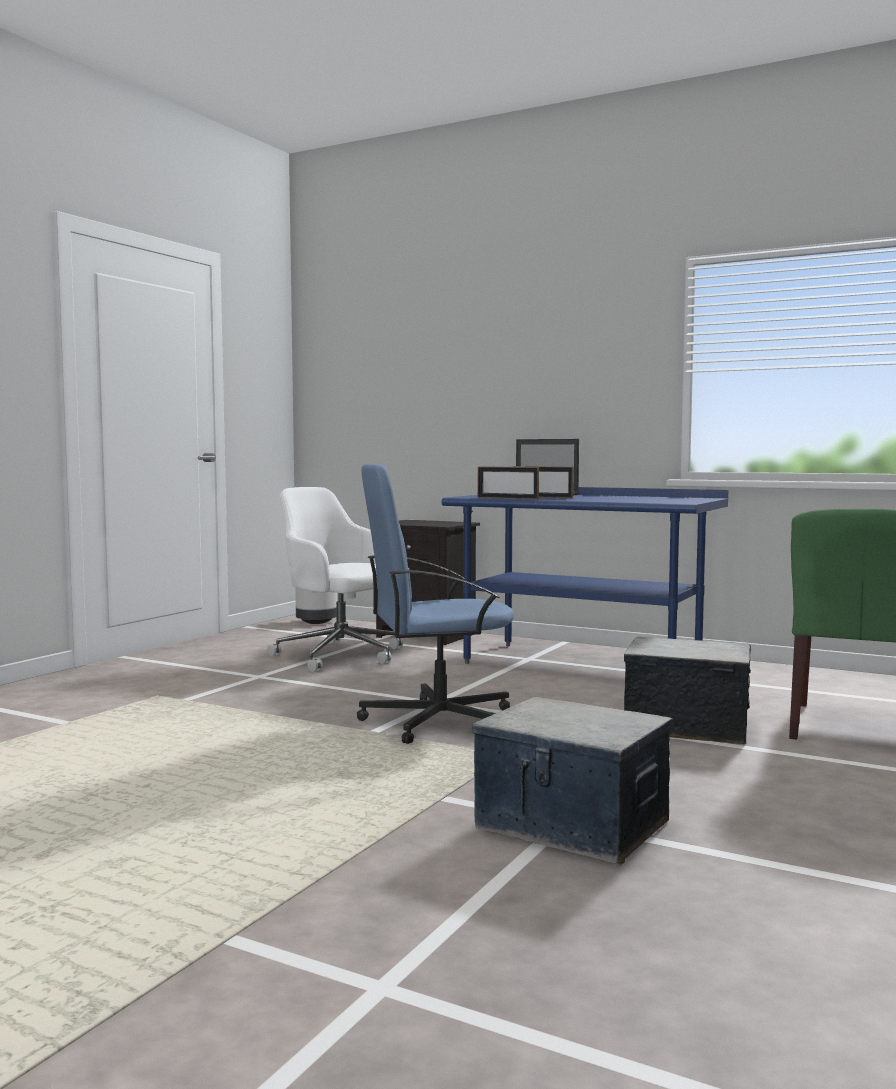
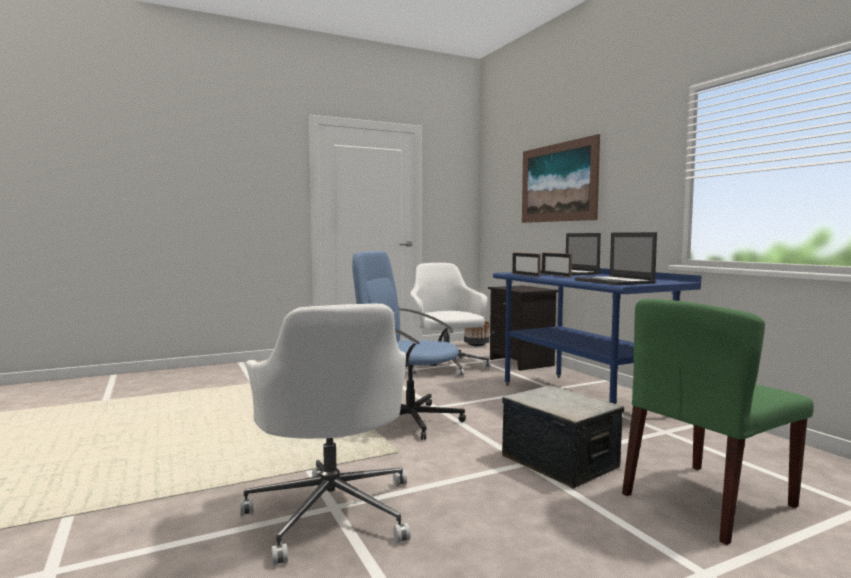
camera: 35 degrees right, 0 degrees up
grey planter [295,587,337,624] -> brown planter [464,321,490,347]
storage box [472,697,673,865] -> white office chair [240,304,411,565]
none -> picture [522,134,600,223]
none -> laptop [575,232,657,285]

